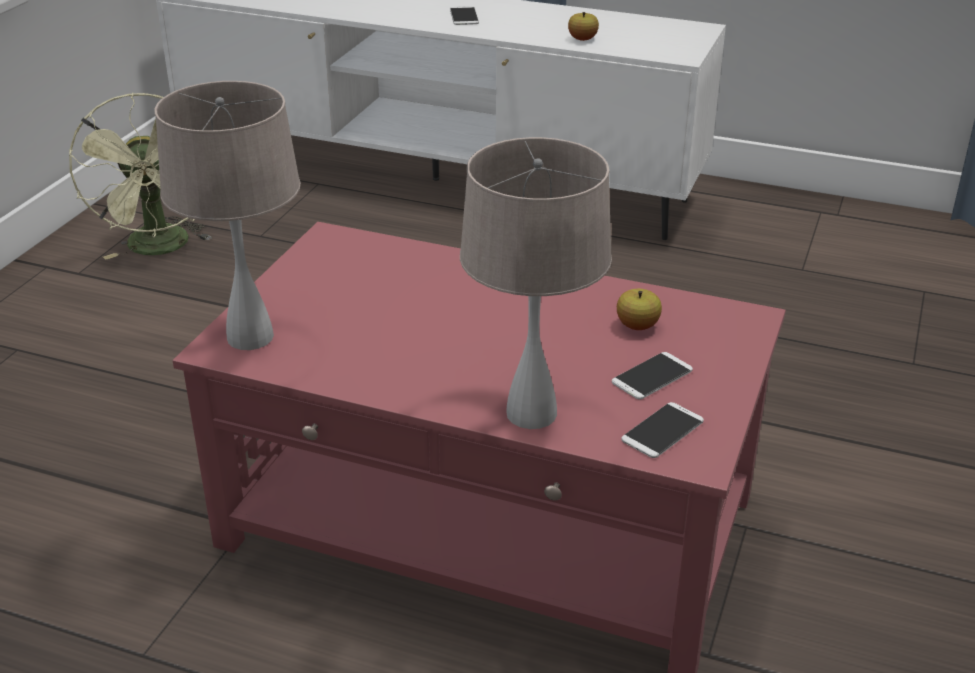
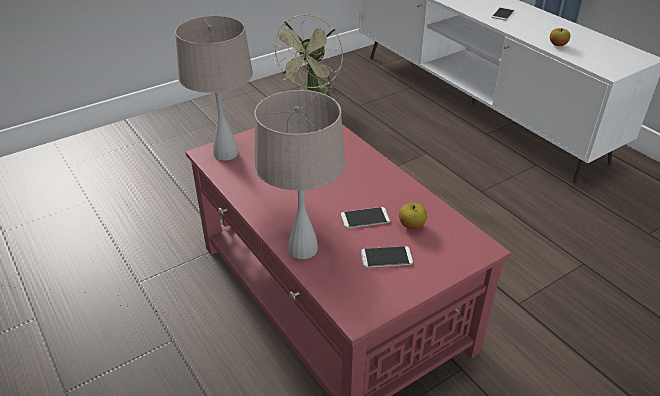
camera: 35 degrees right, 5 degrees up
phone [621,402,704,458] -> phone moved to [341,207,390,228]

